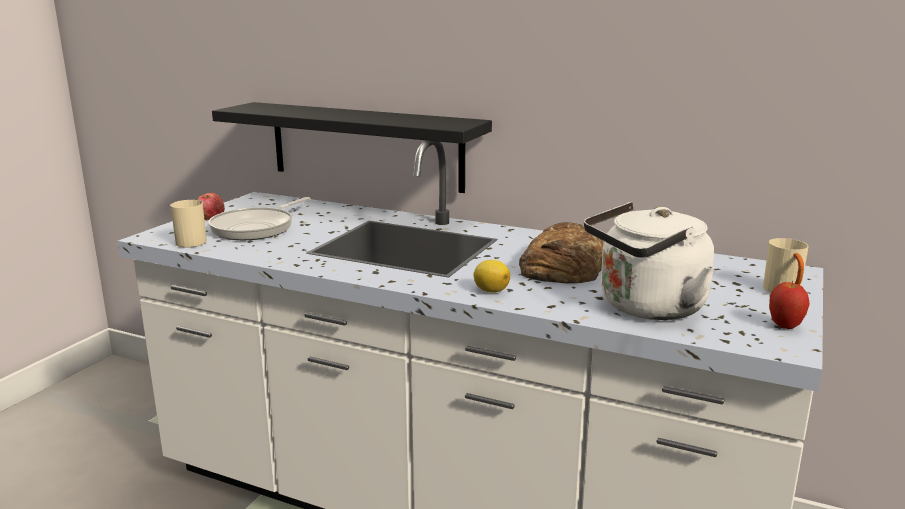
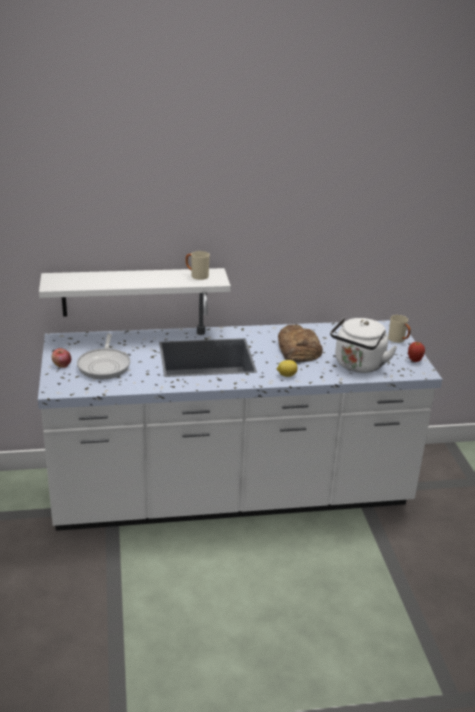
camera: 35 degrees left, 10 degrees up
beige mug [170,200,207,248] -> beige mug moved to [186,251,210,280]
black shelf [212,102,492,193] -> white shelf [39,268,231,316]

